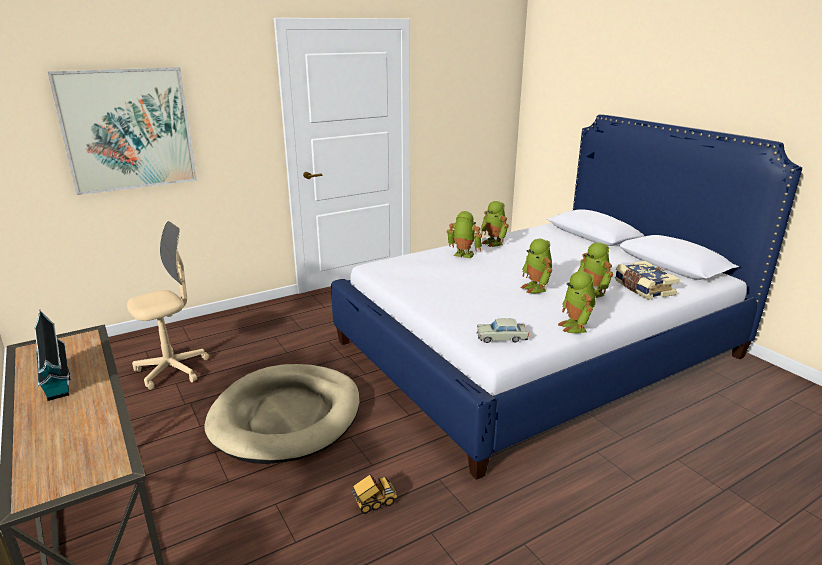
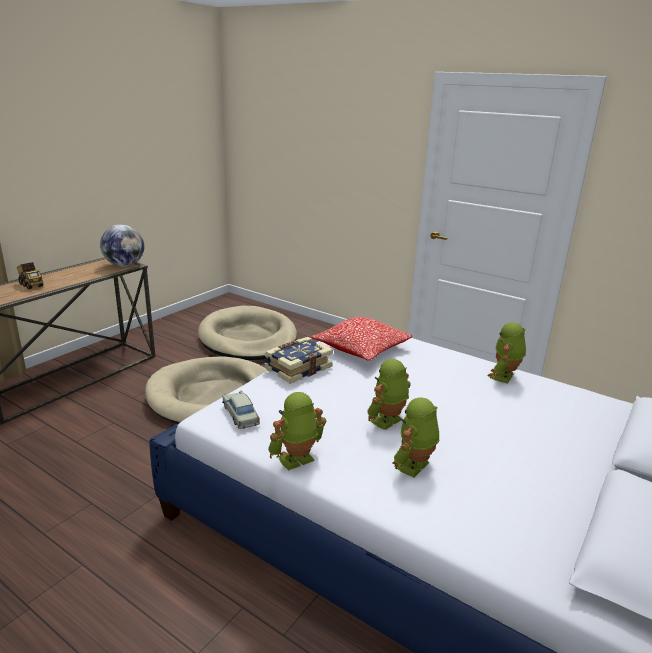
camera: 65 degrees right, 0 degrees up
toy house [34,310,71,401] -> none
picture [47,67,197,195] -> none
beige office chair [127,221,209,390] -> beige dog bed [198,306,297,360]
toy truck [351,474,397,514] -> toy truck moved to [17,262,43,289]
toy robot [447,211,482,259] -> none
book [615,261,680,300] -> book moved to [265,337,333,384]
none -> globe [100,224,145,266]
none -> pillow [311,316,413,361]

